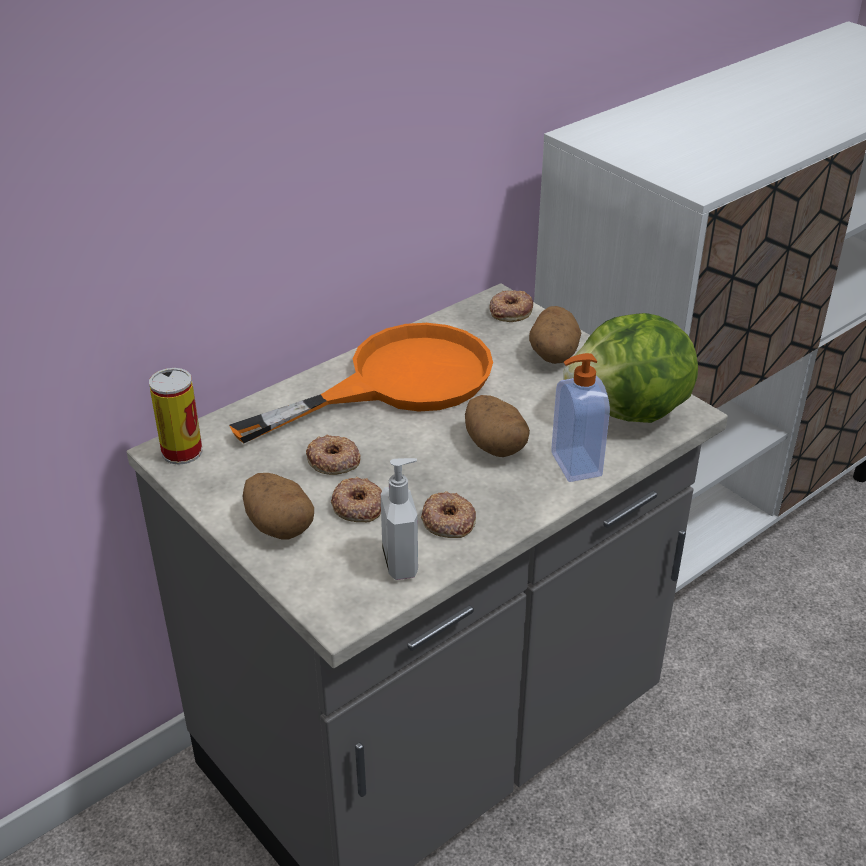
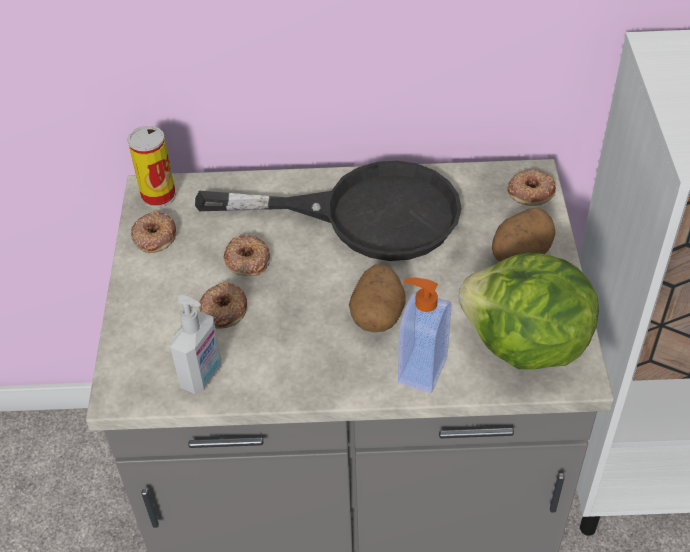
camera: 40 degrees right, 10 degrees up
orange frying pan [229,323,493,443] -> black frying pan [195,161,462,261]
potato [242,473,314,540] -> none
donut [421,491,476,538] -> donut moved to [131,211,176,253]

